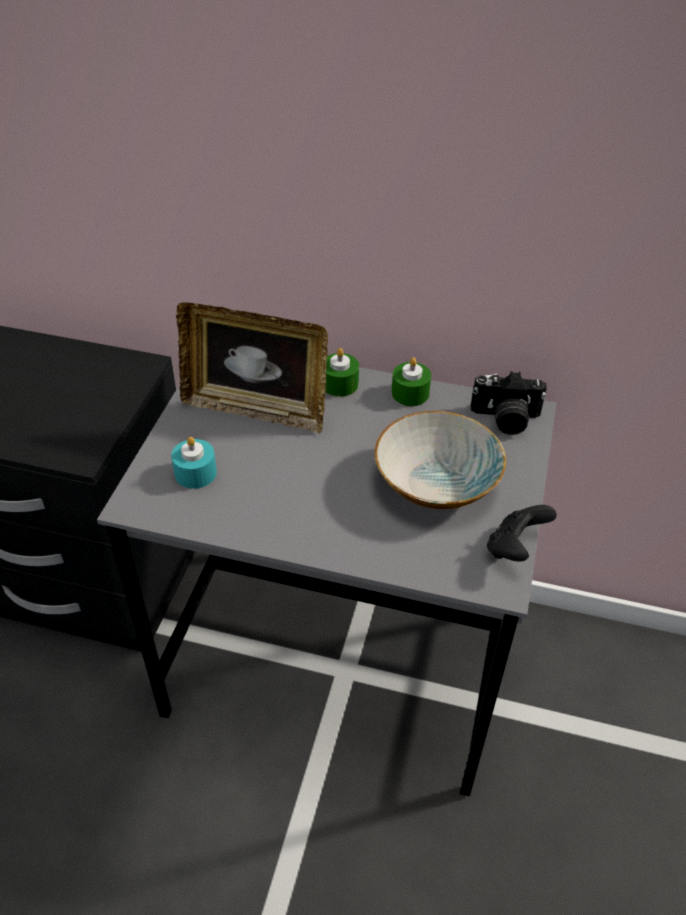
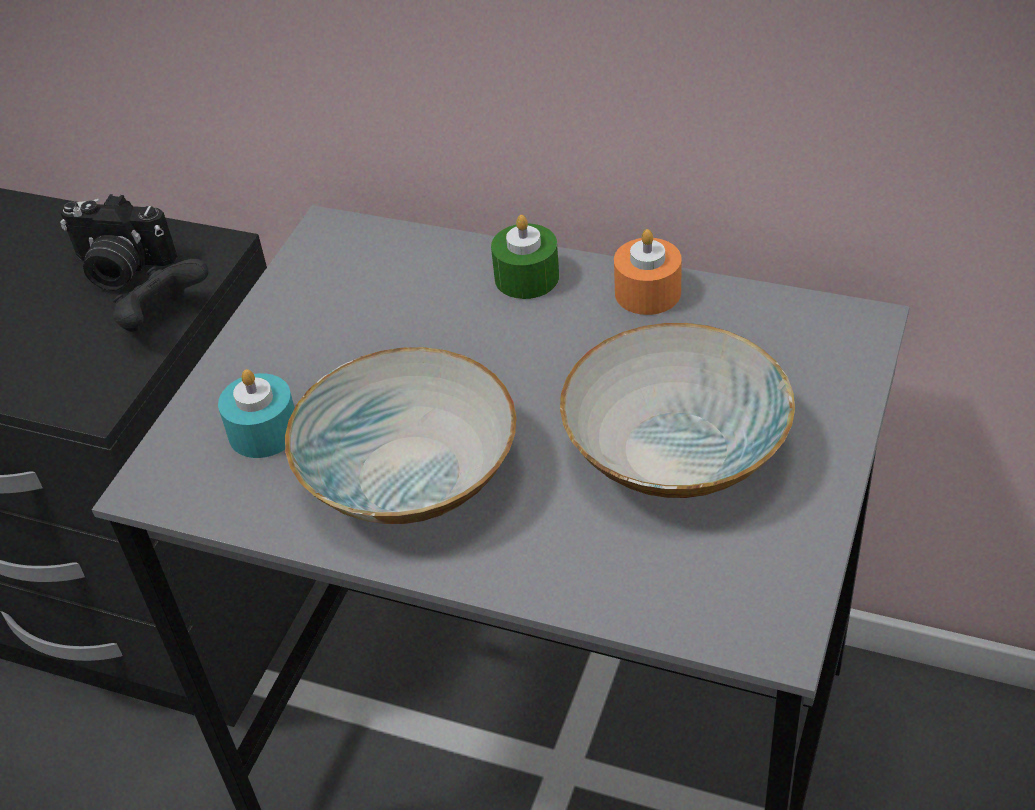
camera: 10 degrees right, 0 degrees up
picture frame [176,303,328,433] -> none
green candle [391,357,431,406] -> orange candle [614,229,682,315]
camera [471,371,547,435] -> camera moved to [60,194,177,291]
black game controller [487,505,557,561] -> black game controller moved to [113,259,208,332]
none -> bowl [285,347,517,524]

